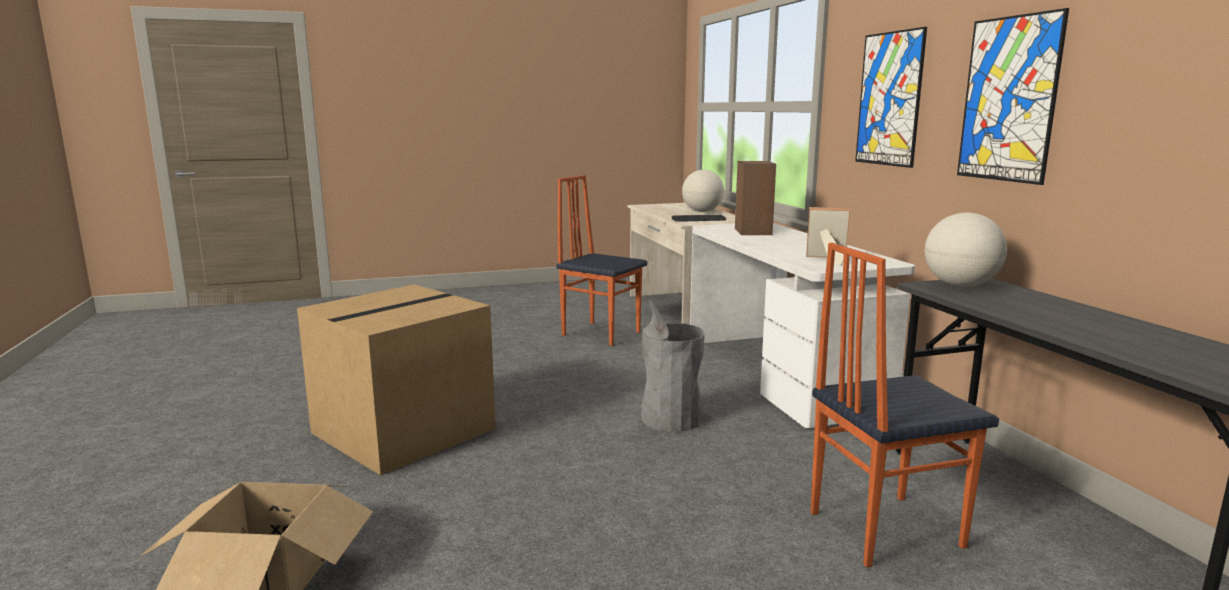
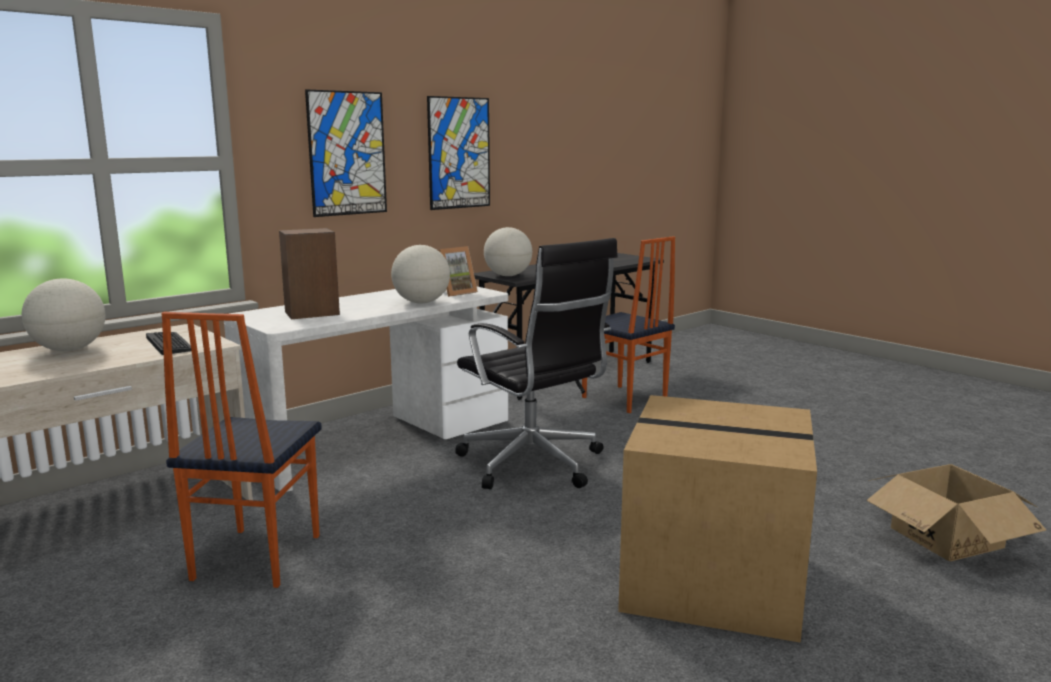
camera: 115 degrees left, 0 degrees up
grey trash can [641,300,705,432] -> black office chair [455,238,618,489]
picture frame [806,207,850,265] -> picture frame turned 120 degrees counterclockwise [438,246,478,297]
none -> globe [391,245,450,303]

